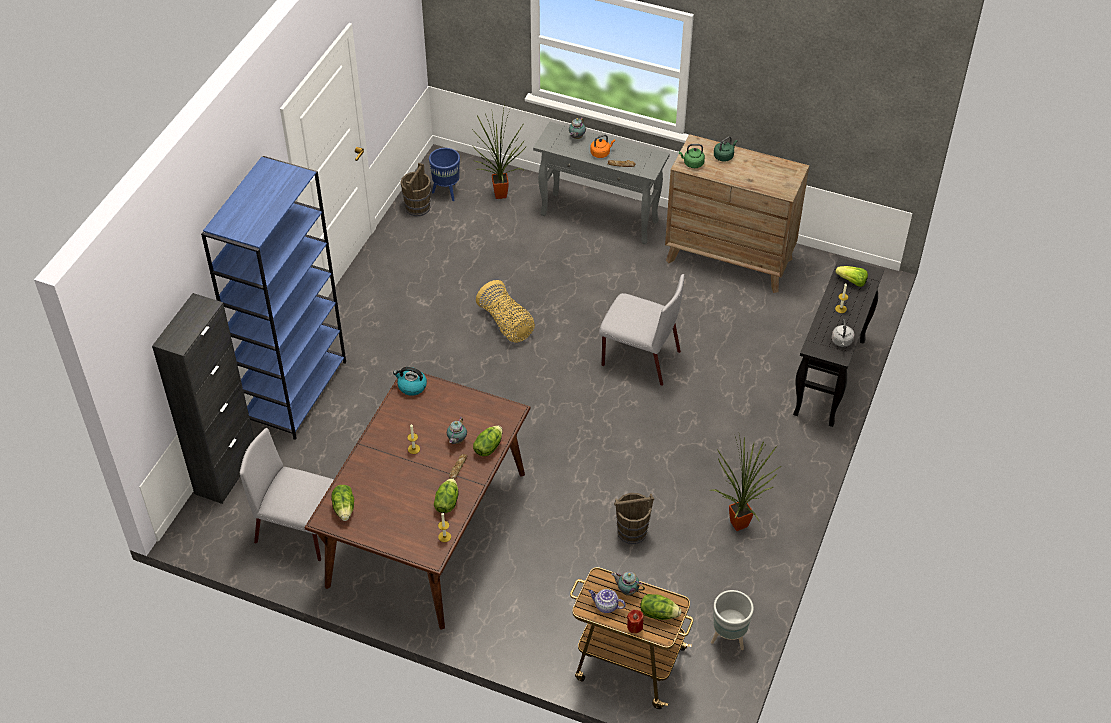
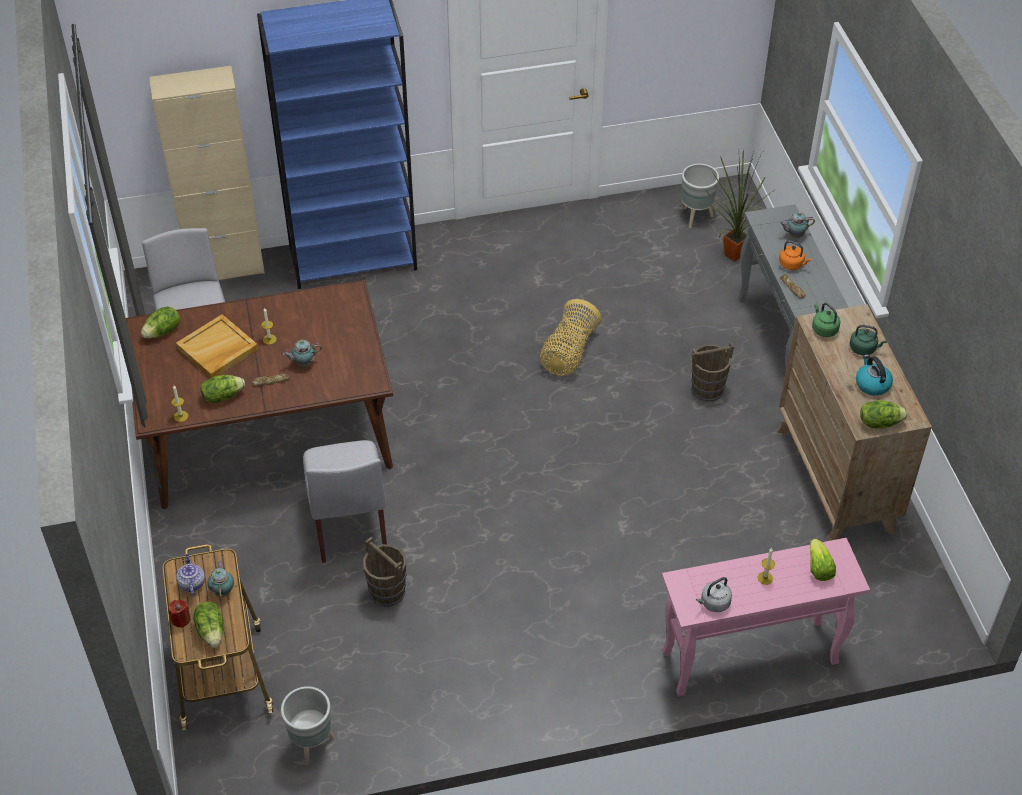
camera: 55 degrees right, 0 degrees up
black cabinet [152,293,254,504] -> beige cabinet [149,66,265,280]
kettle [393,367,427,396] -> kettle moved to [856,354,893,396]
brown bucket [400,162,431,216] -> brown bucket moved to [691,342,734,402]
blue planter [429,148,460,201] -> grey planter [681,164,719,228]
lettuce [473,426,503,456] -> lettuce moved to [860,400,908,428]
grey chair [599,274,684,386] -> grey chair moved to [303,440,387,563]
potted plant [710,435,781,531] -> none
black console table [793,257,884,427] -> pink console table [662,538,870,696]
none -> beige tray [176,314,258,378]

